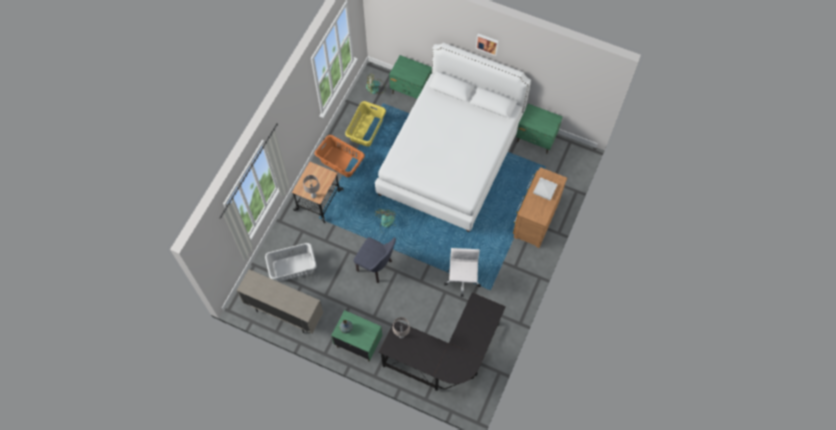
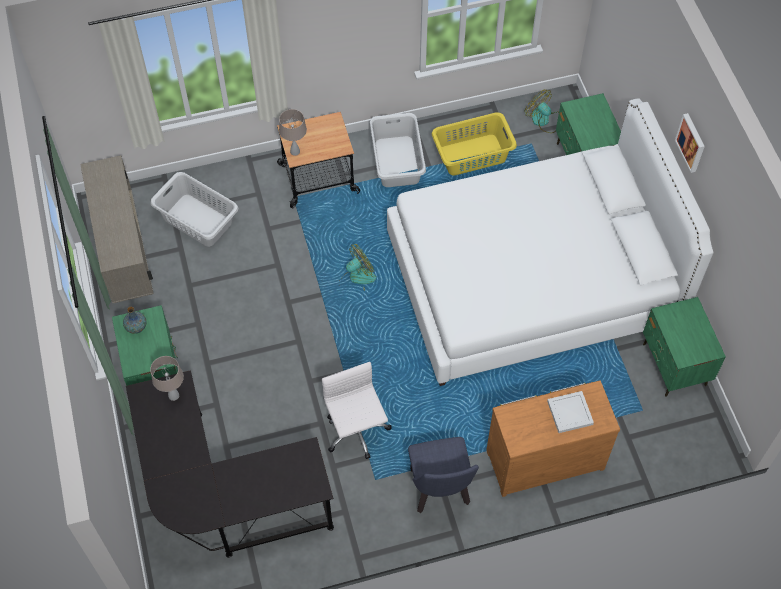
camera: 50 degrees right, 5 degrees down
orange laundry basket [315,135,365,177] -> grey laundry basket [369,113,426,187]
blue chair [353,237,396,283] -> blue chair moved to [408,437,479,513]
white office chair [444,248,481,297] -> white office chair turned 75 degrees counterclockwise [322,362,391,459]

